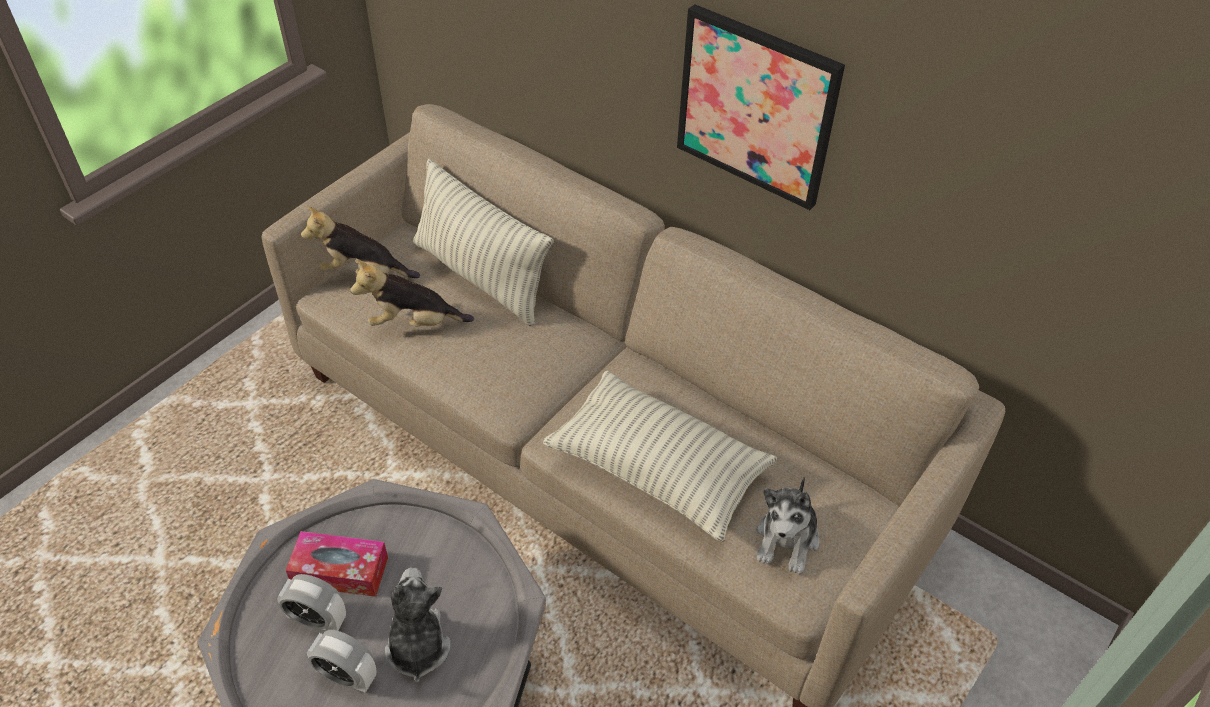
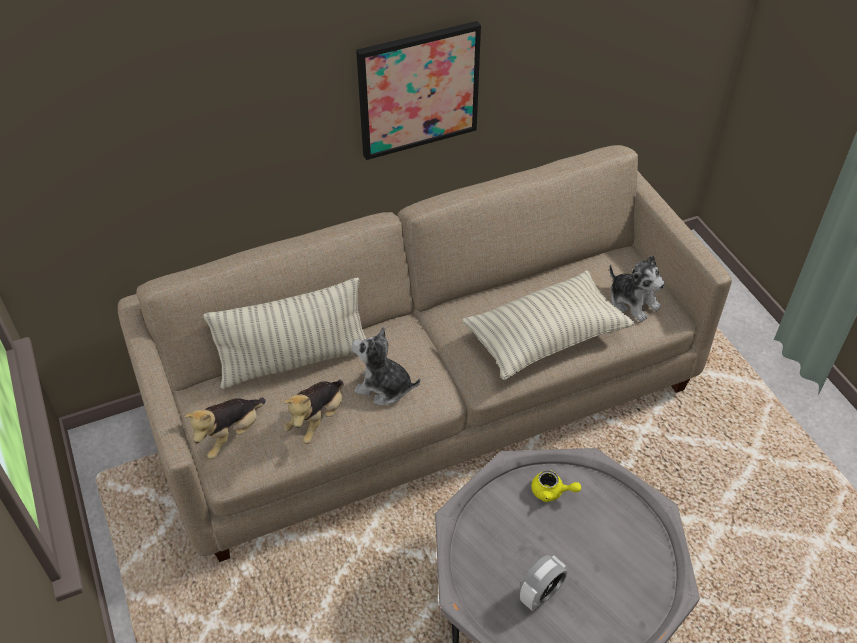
camera: 60 degrees left, 0 degrees up
tissue box [285,531,388,597] -> none
alarm clock [307,630,376,693] -> none
plush toy [385,567,451,683] -> plush toy moved to [352,327,420,405]
none -> yellow teapot [531,470,581,502]

